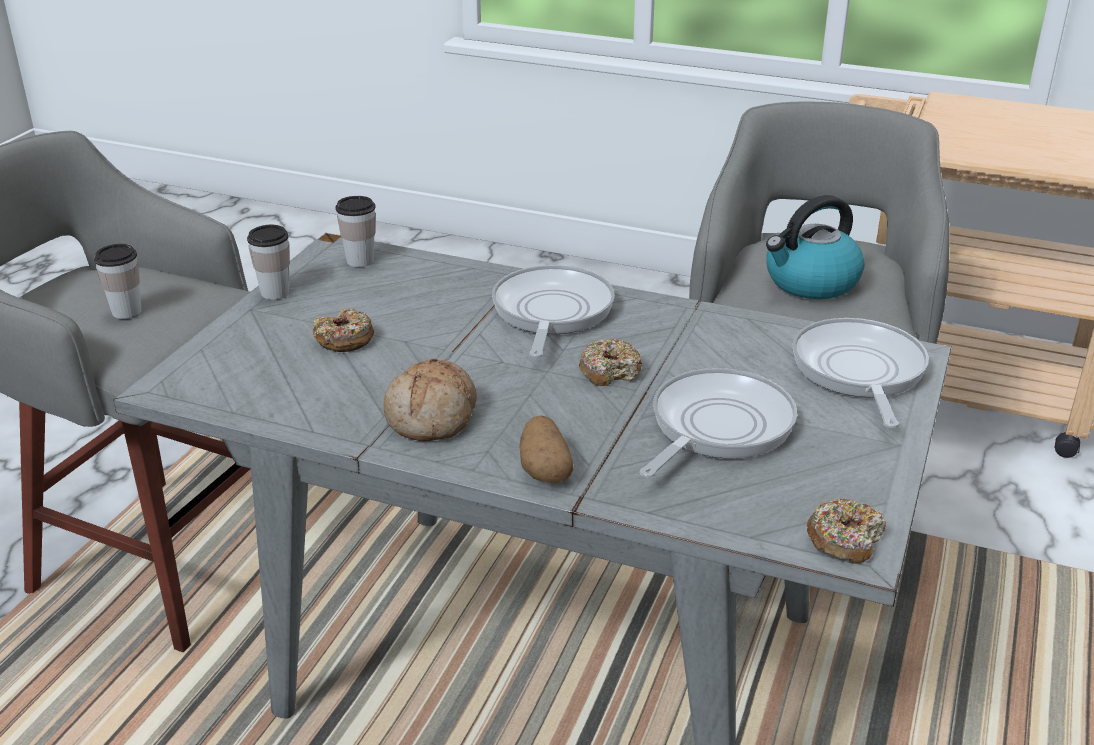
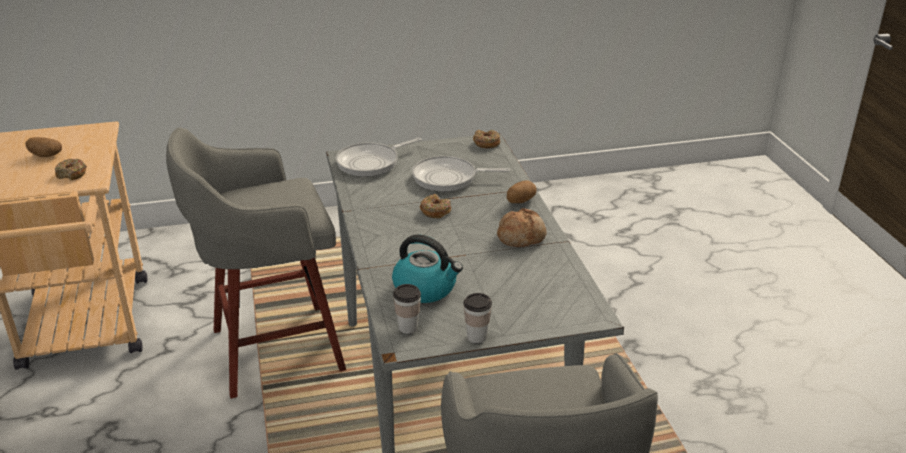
camera: 125 degrees left, 0 degrees up
cup [94,244,141,319] -> none
donut [313,308,374,352] -> donut moved to [55,158,87,180]
frying pan [492,265,615,358] -> none
kettle [766,195,865,299] -> kettle moved to [392,234,463,303]
none -> potato [25,137,62,157]

